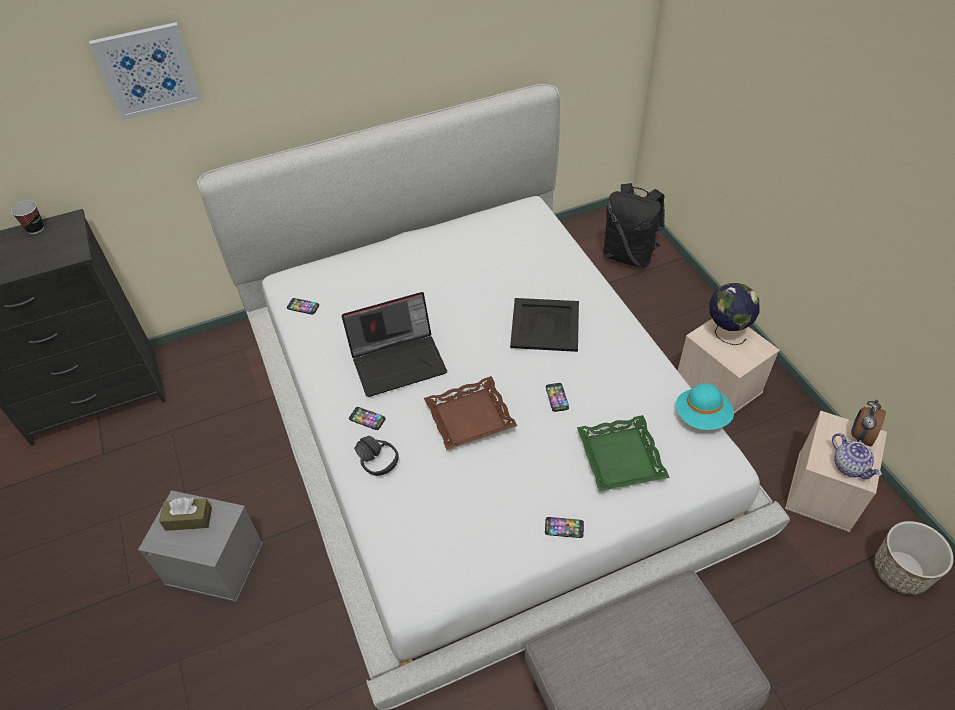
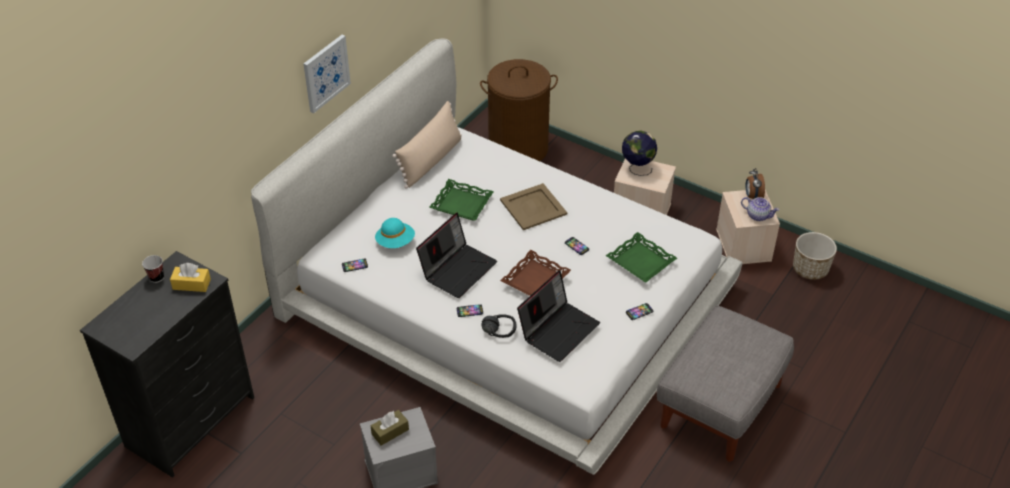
camera: 35 degrees left, 5 degrees down
picture [89,22,202,120] -> picture moved to [303,35,351,113]
black tray [510,298,579,352] -> beige tray [500,183,567,230]
black backpack [603,183,665,268] -> brown laundry basket [480,59,558,161]
turquoise hat [676,383,734,430] -> turquoise hat moved to [375,218,415,248]
none -> yellow tissue box [170,263,211,292]
none -> beige pillow [392,101,462,189]
none -> green tray [430,179,494,221]
none -> laptop [517,270,600,362]

